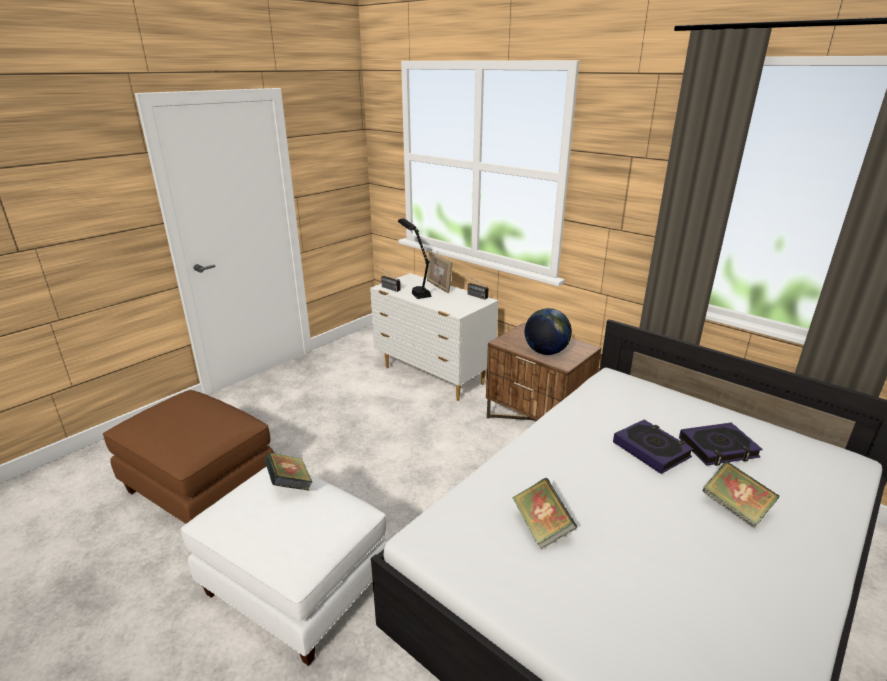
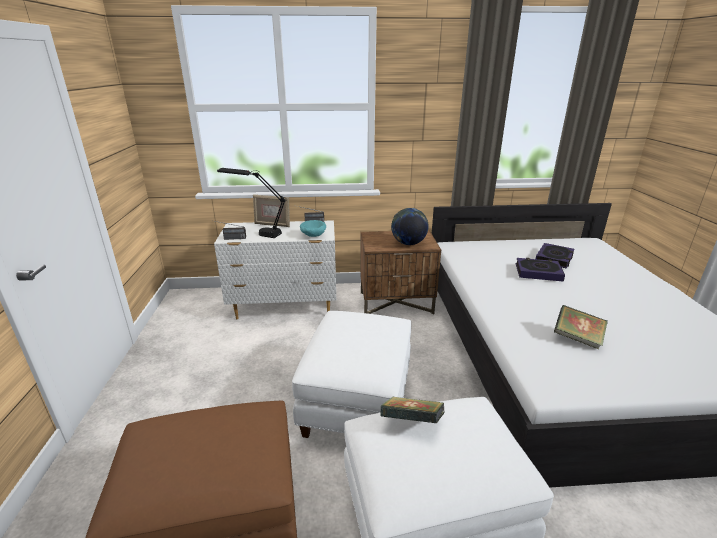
camera: 45 degrees left, 0 degrees up
book [703,461,779,528] -> none
none -> white ottoman [292,311,411,438]
none -> turquoise bowl [300,220,326,237]

